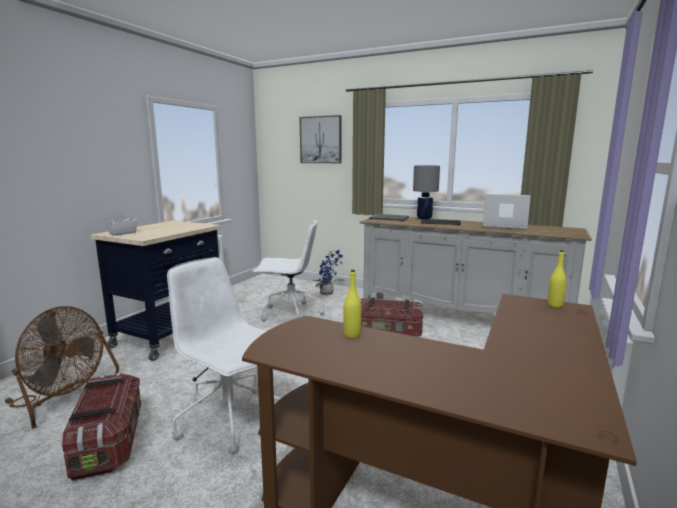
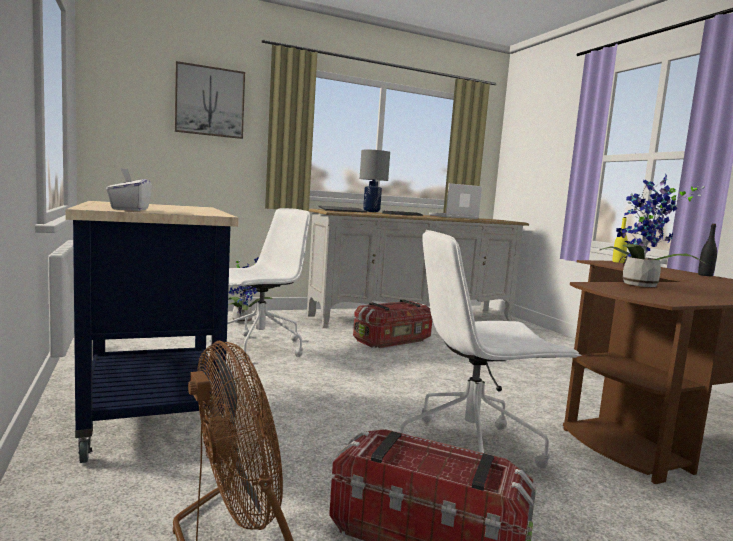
camera: 50 degrees left, 5 degrees down
yellow bottle [344,270,362,338] -> potted plant [600,175,707,287]
none -> black bottle [698,224,717,276]

